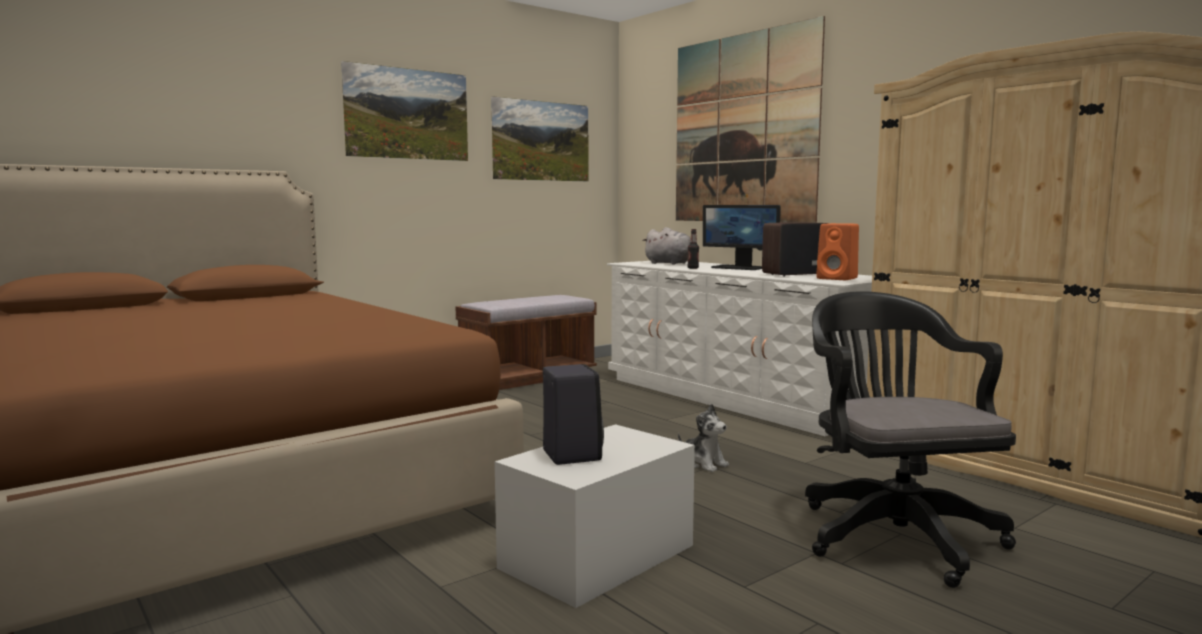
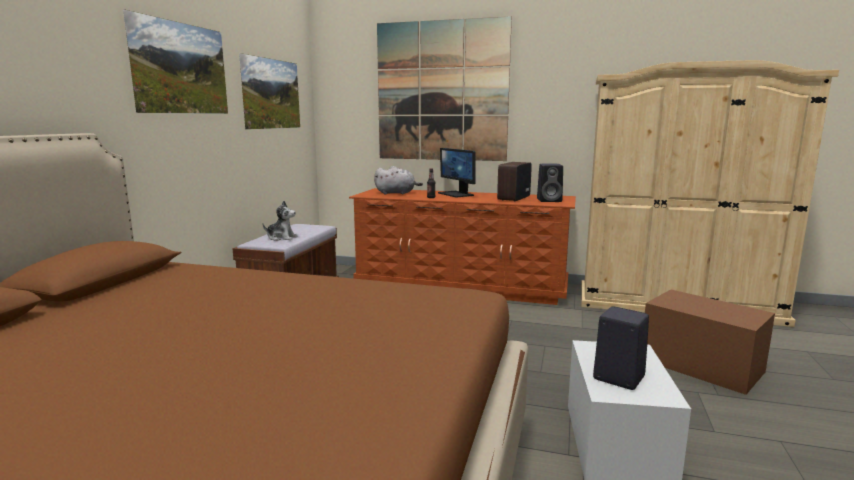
camera: 35 degrees left, 5 degrees up
white dresser [607,261,872,436] -> brown dresser [349,188,576,305]
plush toy [678,404,729,472] -> plush toy moved to [262,201,298,241]
monitor [703,205,781,270] -> monitor turned 60 degrees clockwise [438,148,476,197]
black office chair [805,291,1016,588] -> brown storage box [645,289,775,395]
orange speaker [816,223,859,280] -> black speaker [537,164,563,202]

